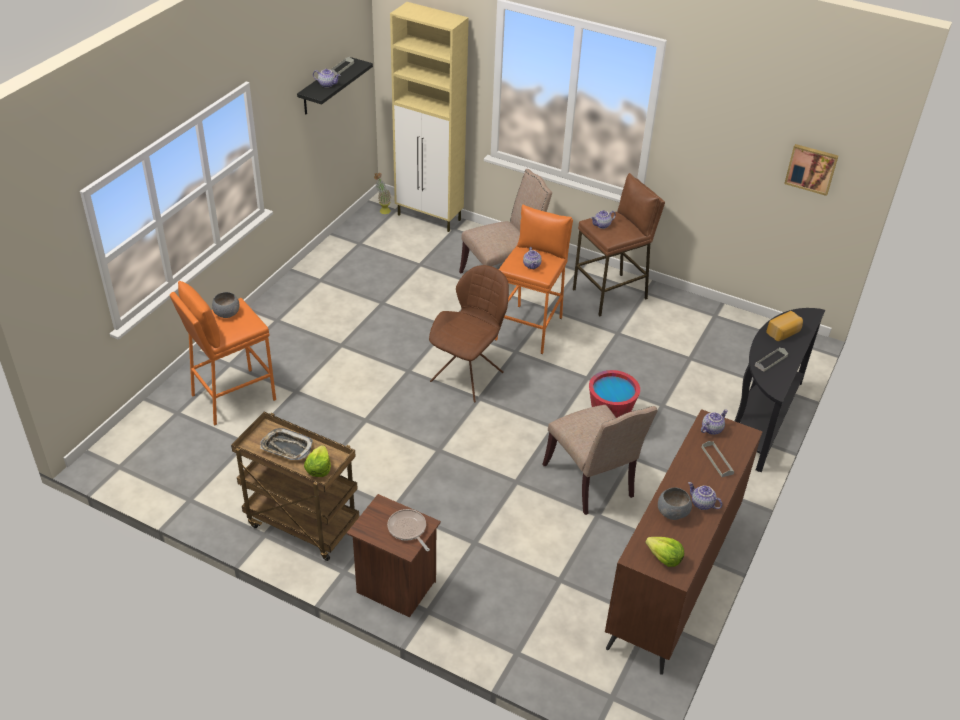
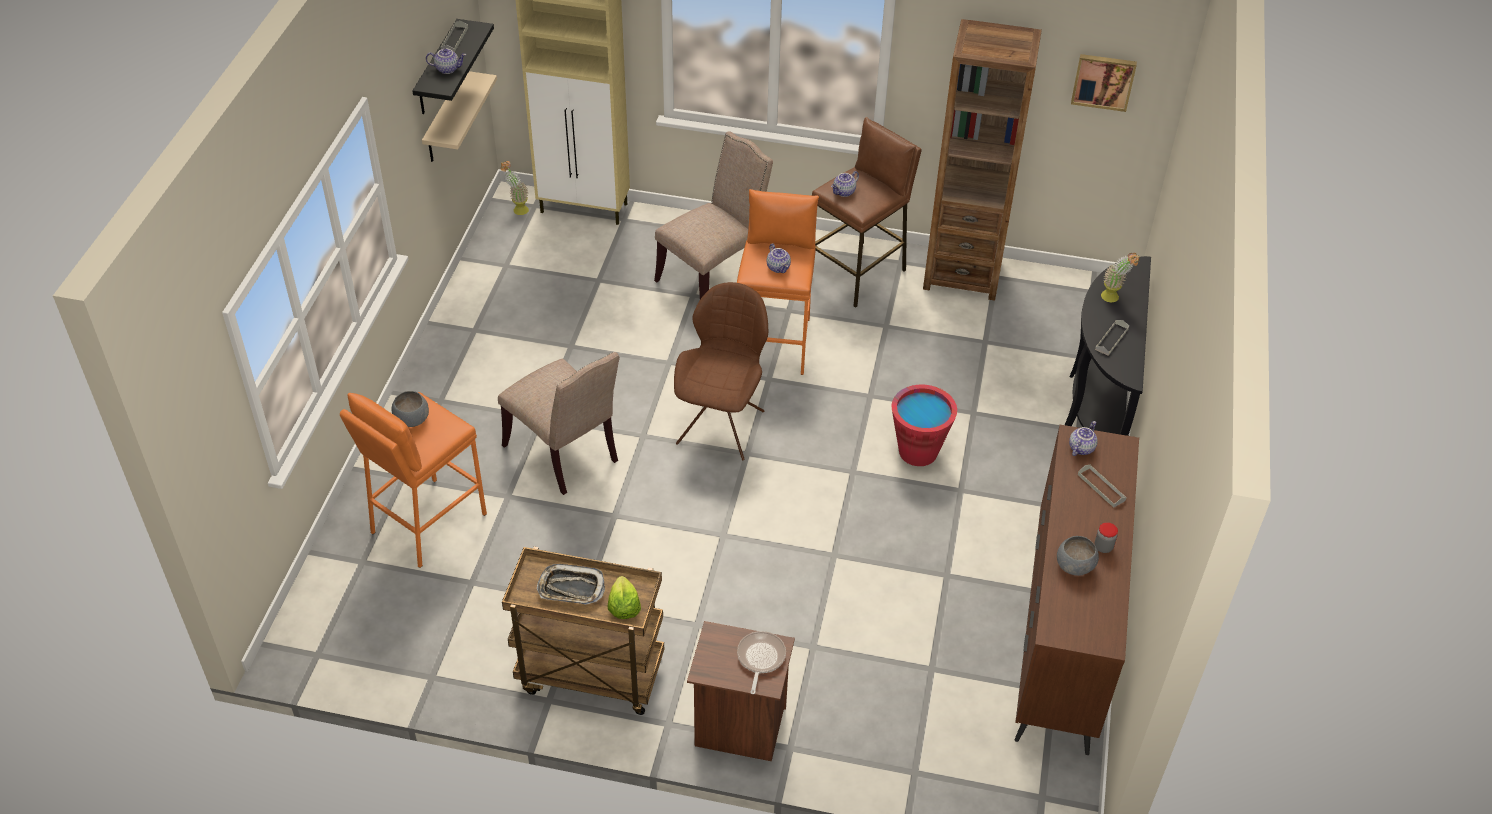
camera: 15 degrees left, 5 degrees up
frying pan [387,509,430,551] -> frying pan turned 60 degrees clockwise [737,631,786,694]
beige chair [542,405,658,515] -> beige chair moved to [498,352,620,495]
lettuce [645,537,684,567] -> none
teapot [688,482,722,510] -> jar [1095,522,1118,553]
bread [766,311,803,341] -> potted plant [1101,253,1140,302]
none -> beige shelf [422,71,497,162]
none -> brown bookcase [923,19,1042,301]

